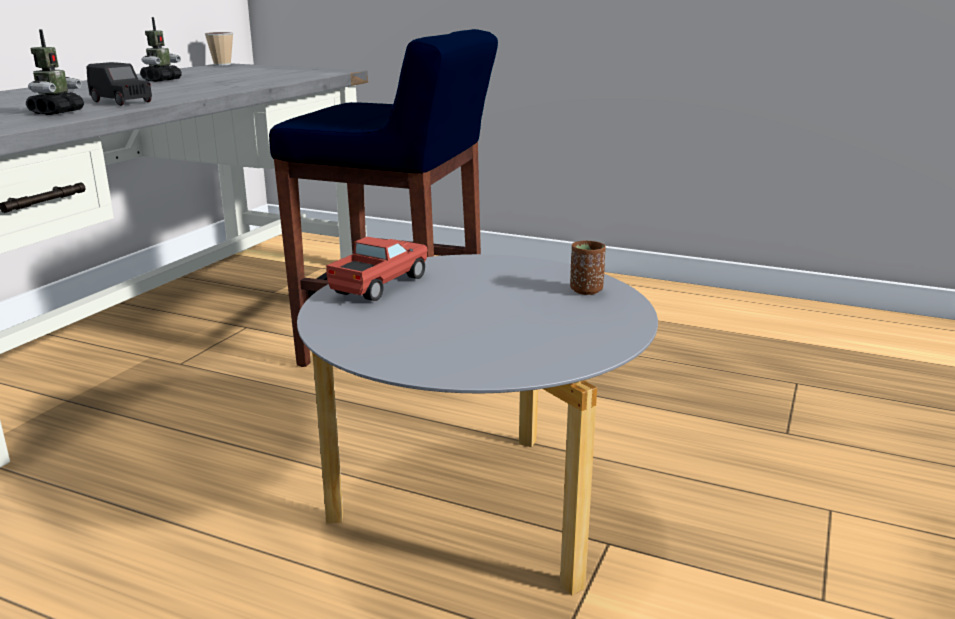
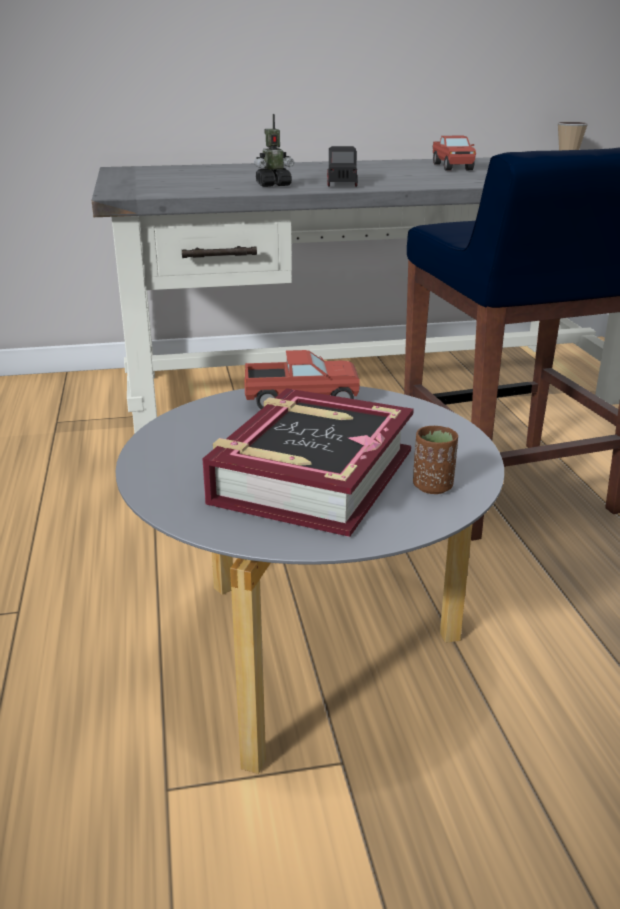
camera: 55 degrees right, 5 degrees up
toy robot [140,17,182,82] -> toy truck [433,136,476,170]
none -> book [202,388,414,537]

